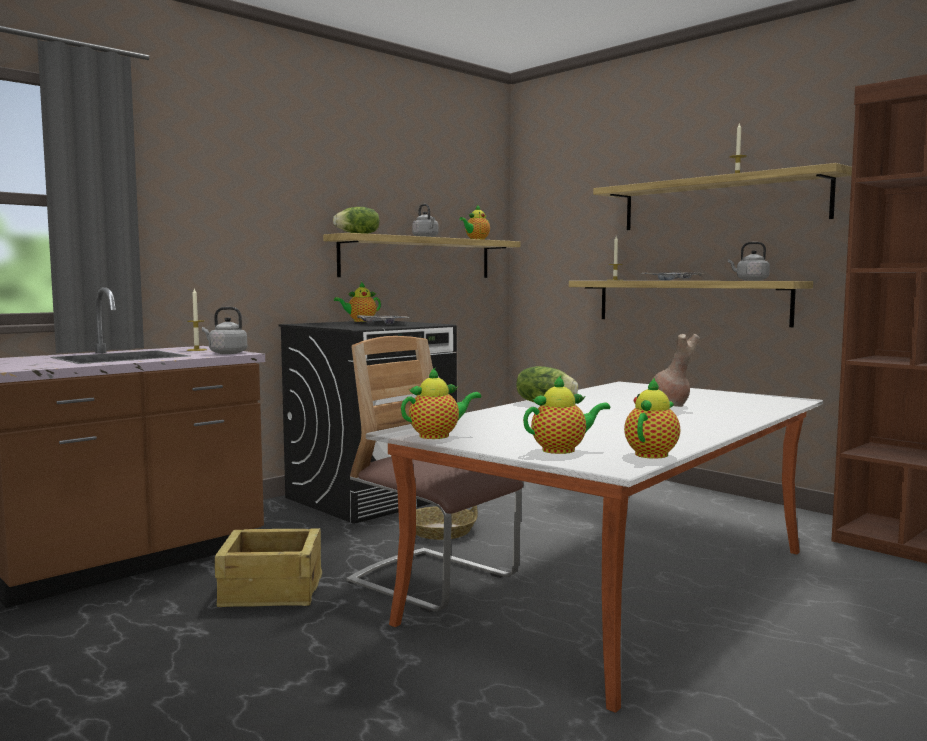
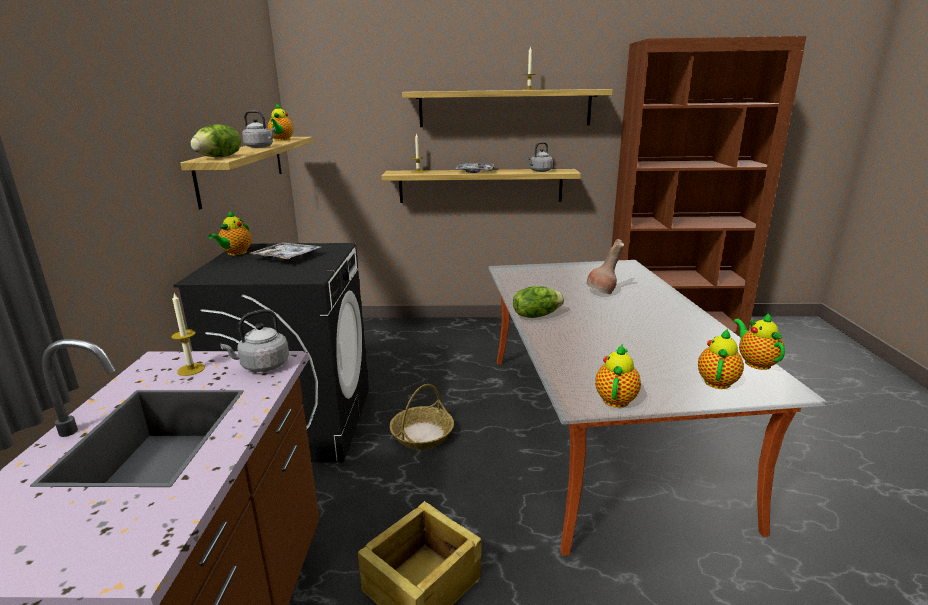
camera: 45 degrees left, 15 degrees up
chair [346,336,523,612] -> none

